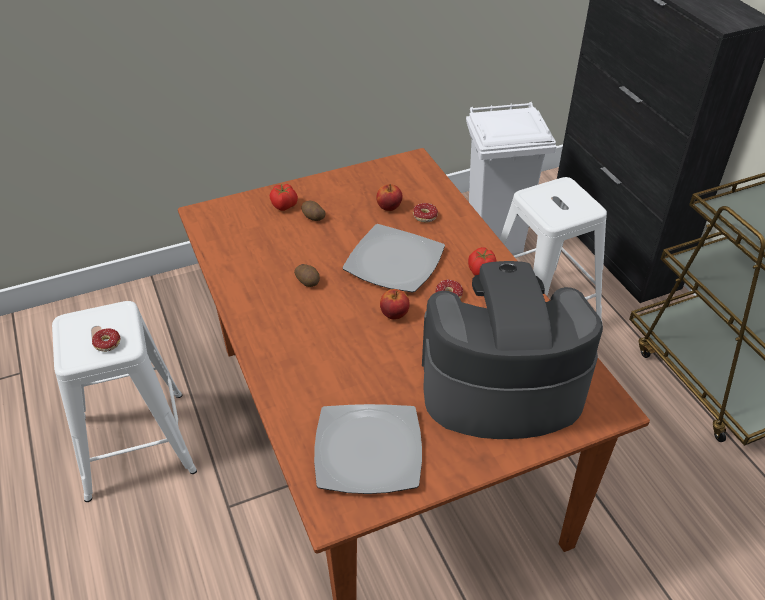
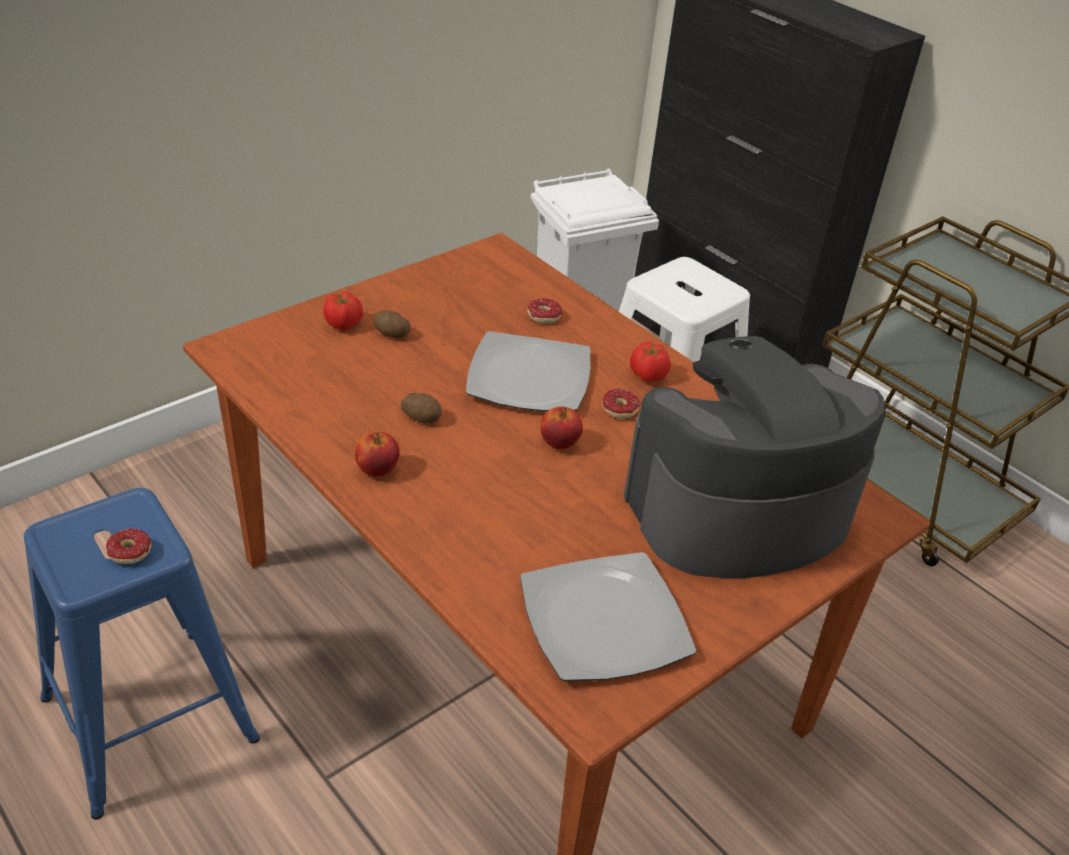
camera: 20 degrees left, 5 degrees down
white stool [52,301,197,502] -> blue stool [24,488,260,820]
apple [376,184,403,211] -> apple moved to [355,432,400,477]

